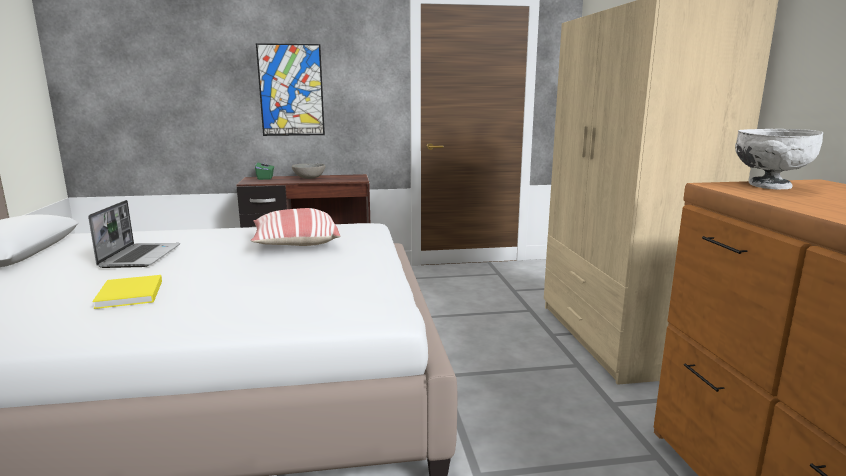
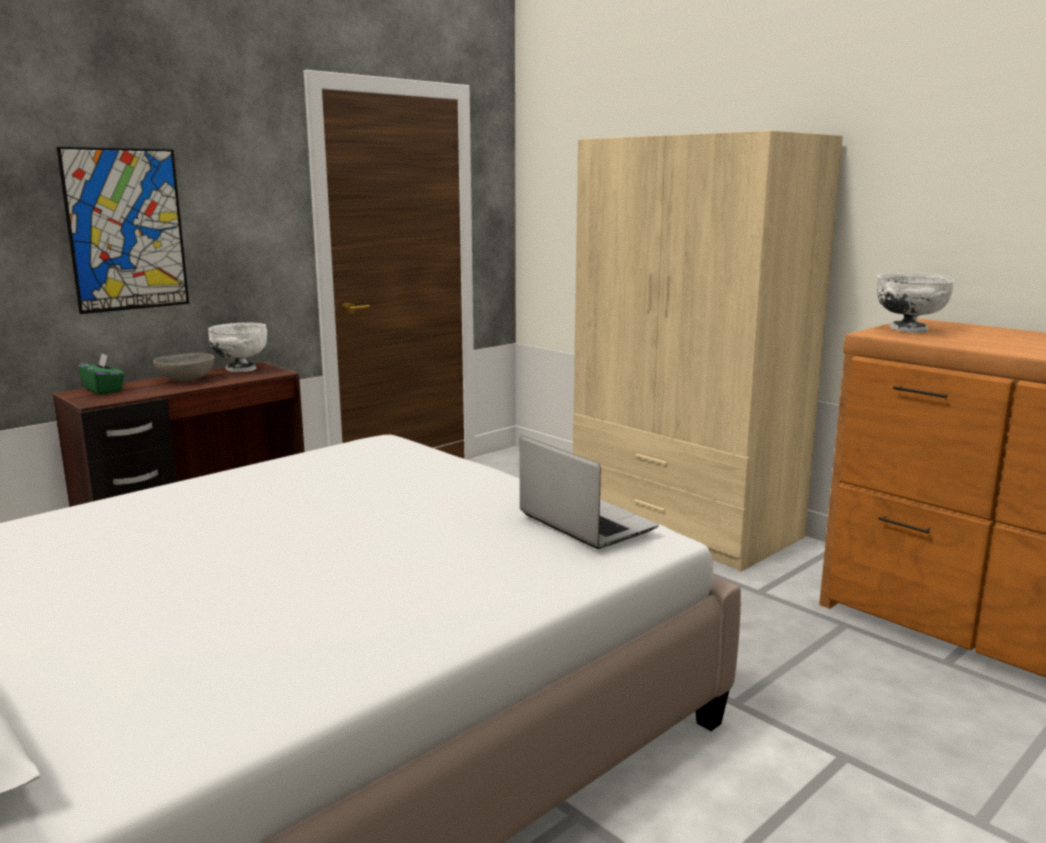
camera: 35 degrees left, 0 degrees up
laptop [88,200,180,268] -> laptop moved to [520,435,659,549]
yellow book [92,275,162,309] -> none
pillow [251,208,340,246] -> none
none -> white bowl [208,322,267,372]

